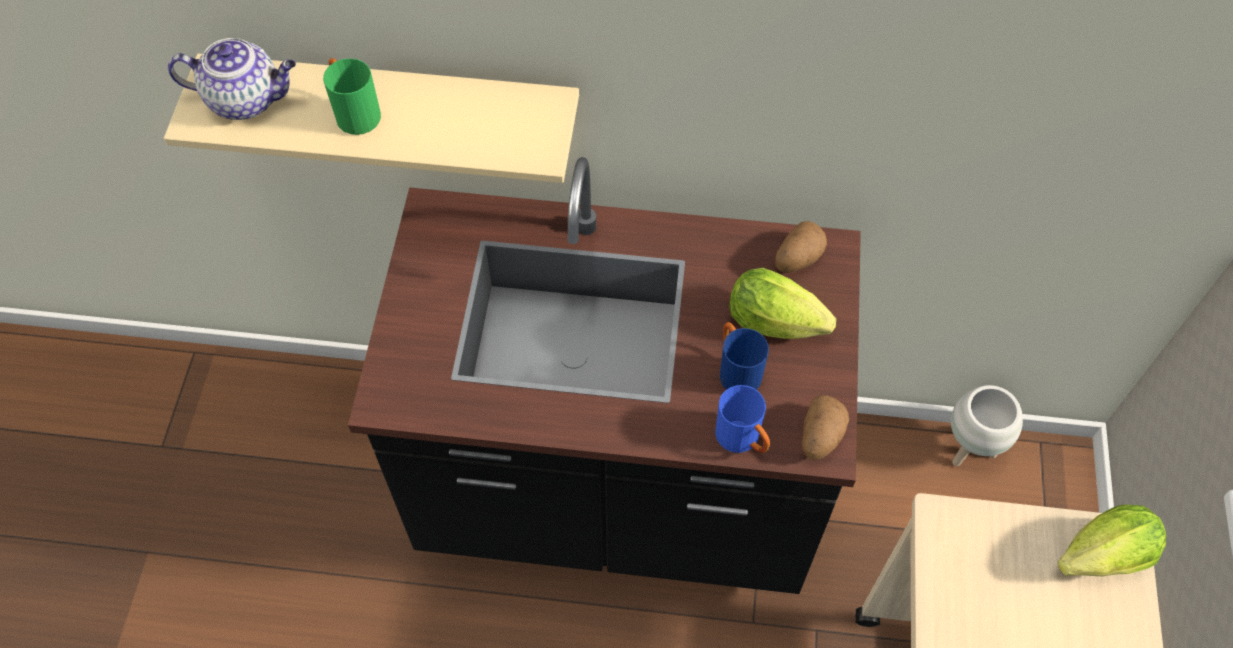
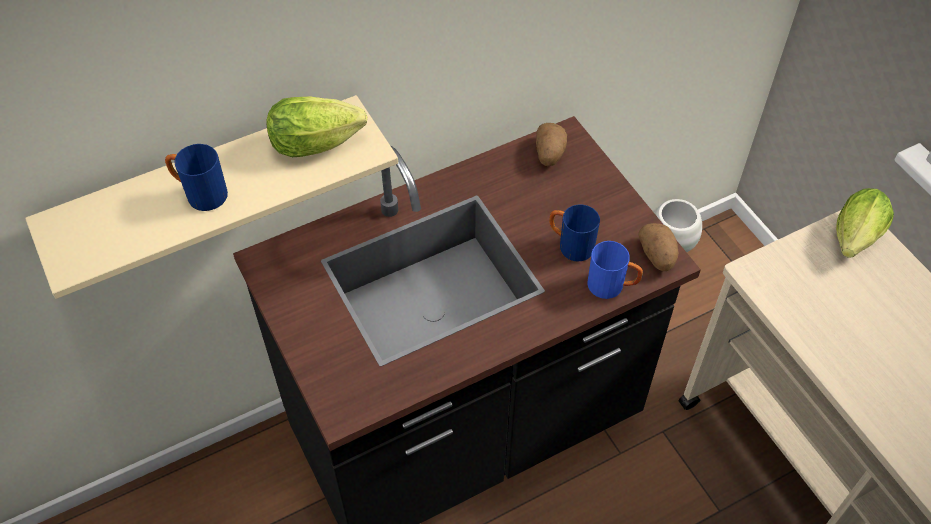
camera: 35 degrees left, 5 degrees down
teapot [168,38,296,120] -> none
green mug [323,58,381,135] -> blue mug [165,144,228,211]
lettuce [729,268,836,339] -> lettuce moved to [266,96,367,157]

